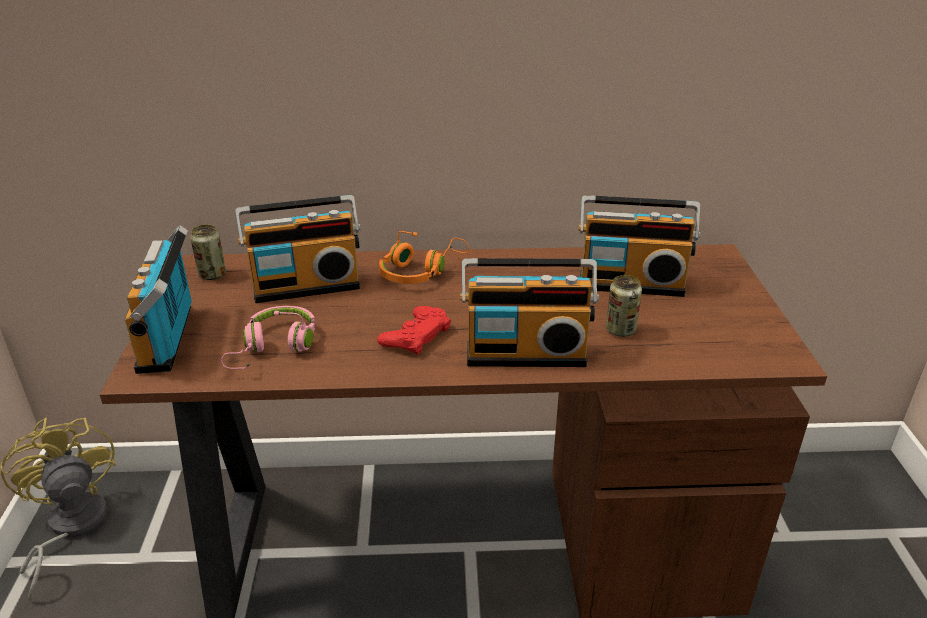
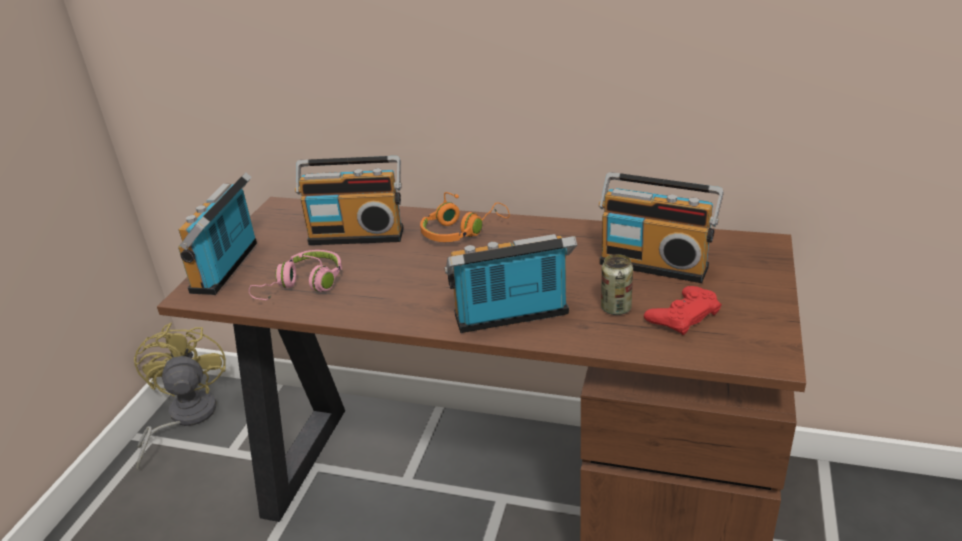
camera: 20 degrees right, 0 degrees up
can [190,225,226,280] -> none
red game controller [377,306,451,355] -> red game controller moved to [644,286,722,335]
radio [460,258,599,367] -> radio turned 150 degrees clockwise [444,234,577,333]

